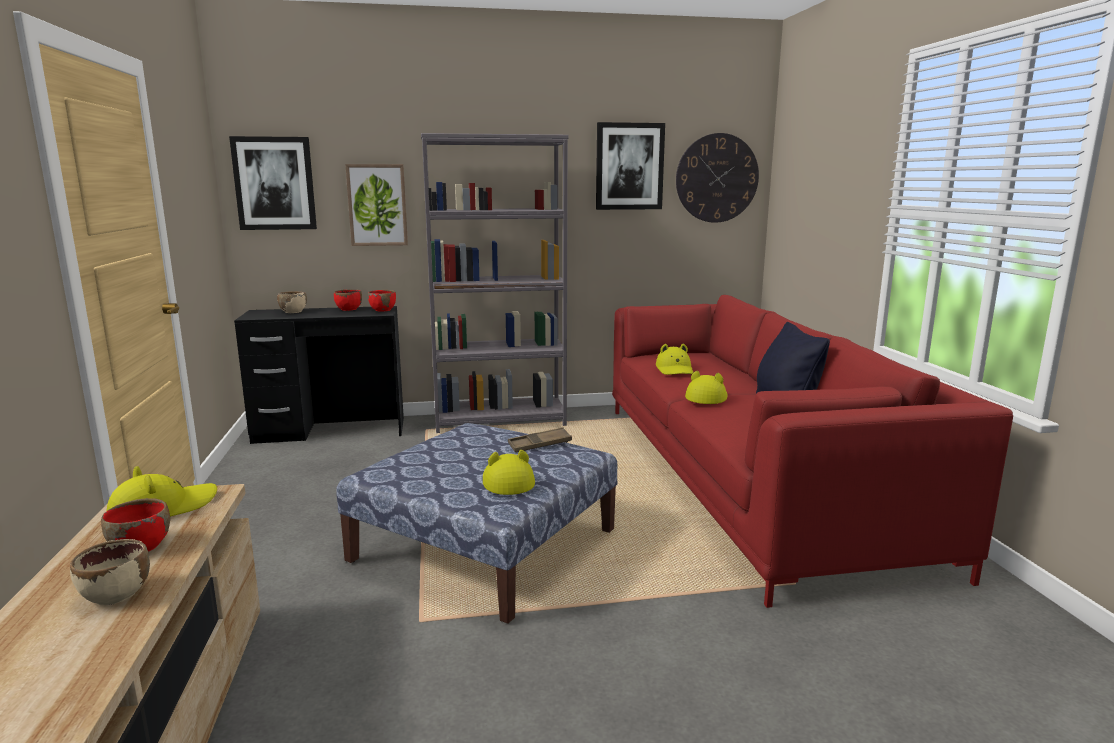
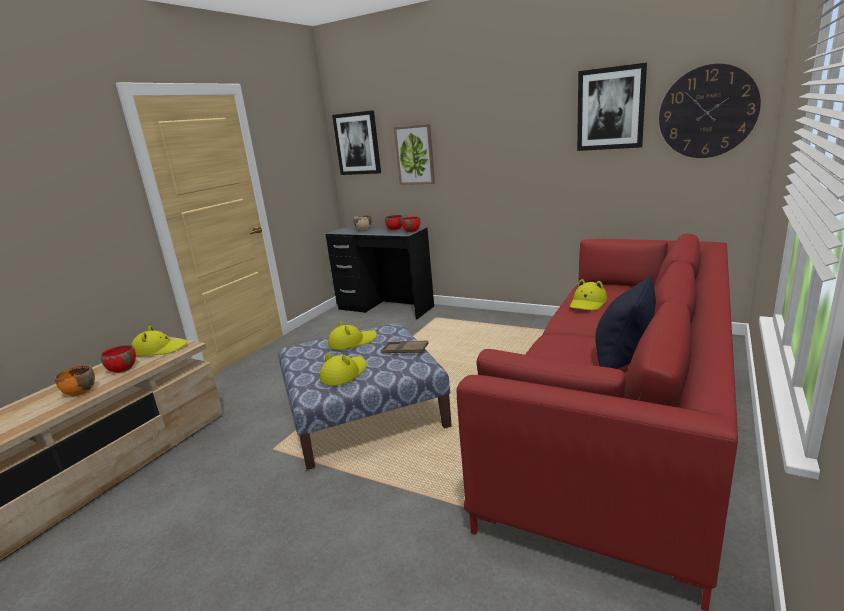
camera: 40 degrees right, 5 degrees up
beige bowl [70,539,150,605] -> orange bowl [54,365,95,396]
grey bookcase [421,133,569,433] -> none
yellow hat [685,371,727,404] -> yellow hat moved to [328,321,377,350]

